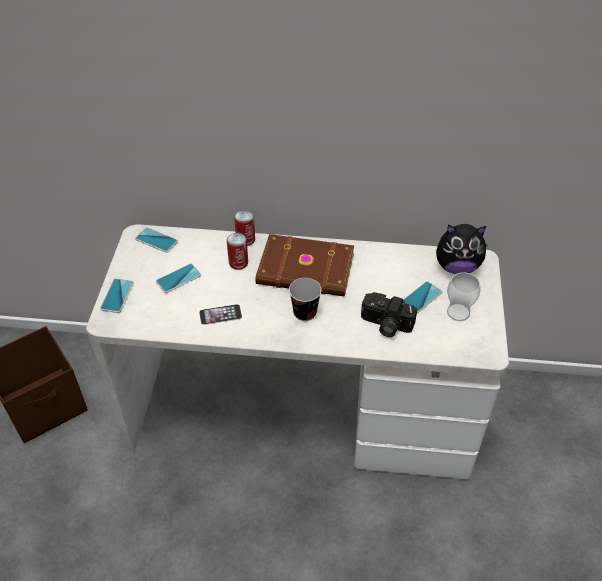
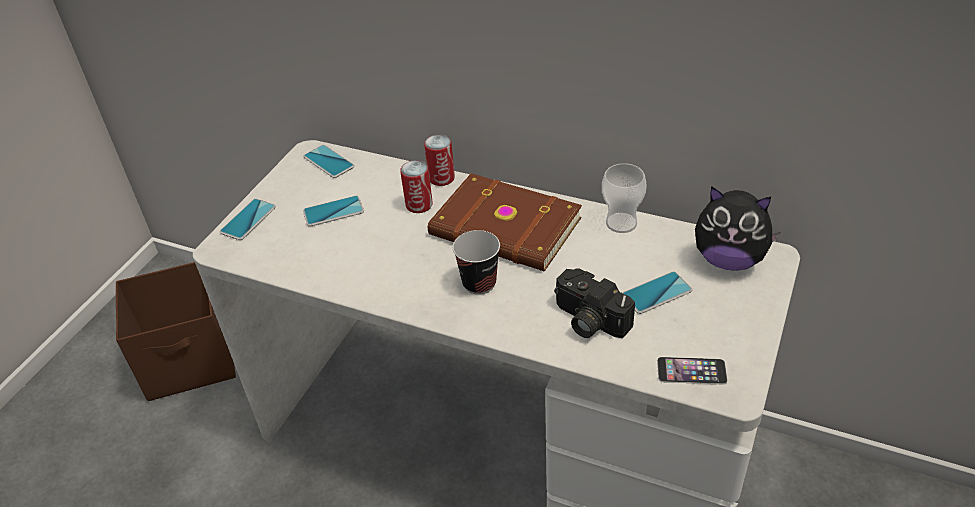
camera: 20 degrees right, 5 degrees down
phone [199,304,242,325] -> phone moved to [657,357,728,384]
cup [447,272,481,321] -> cup moved to [602,163,647,233]

